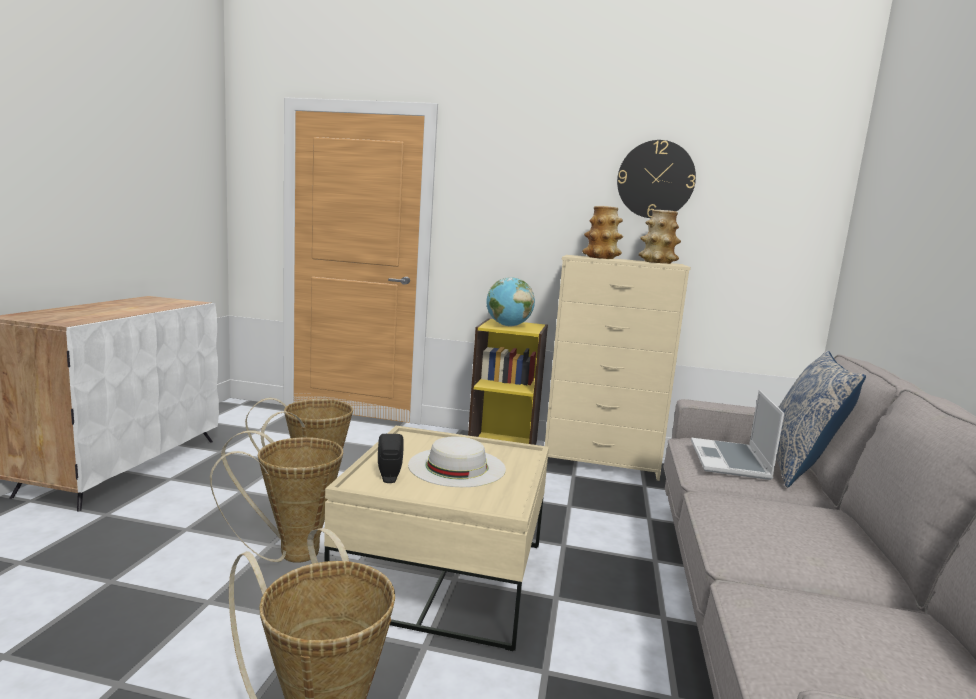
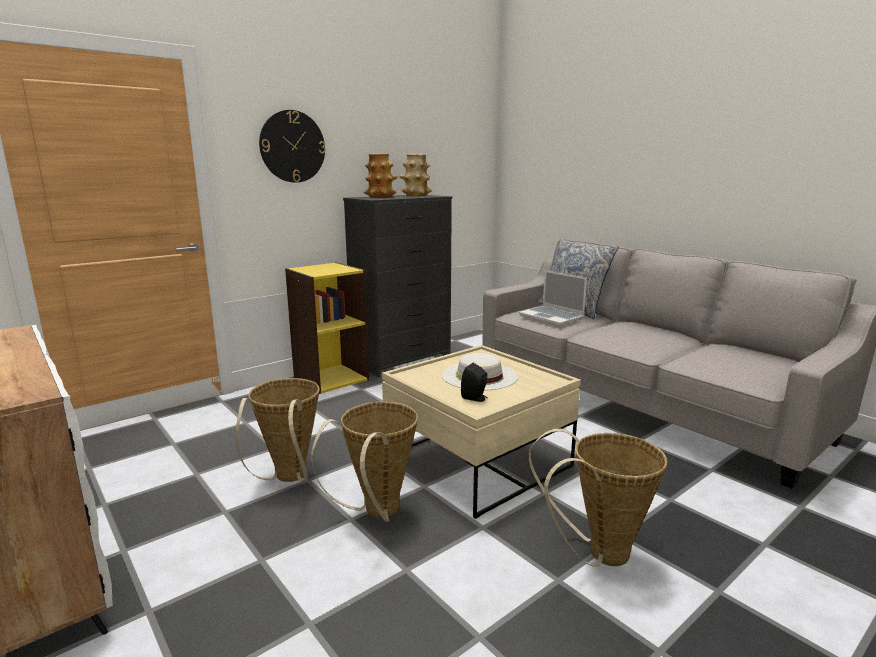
camera: 50 degrees left, 5 degrees up
globe [486,277,535,326] -> none
beige dresser [545,255,691,481] -> black dresser [343,195,452,377]
wall clock [617,140,696,218] -> wall clock moved to [259,110,326,183]

